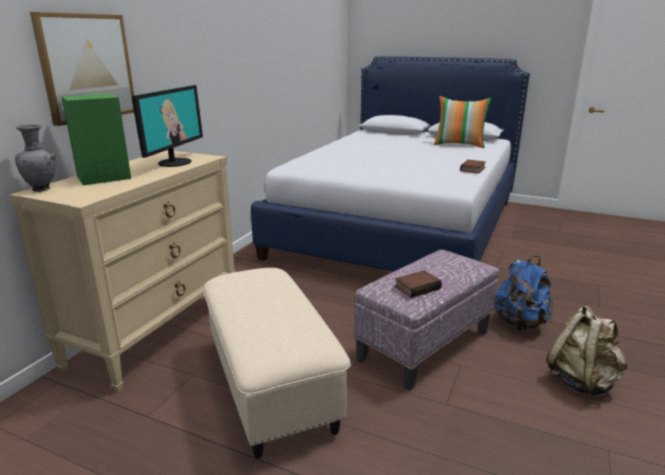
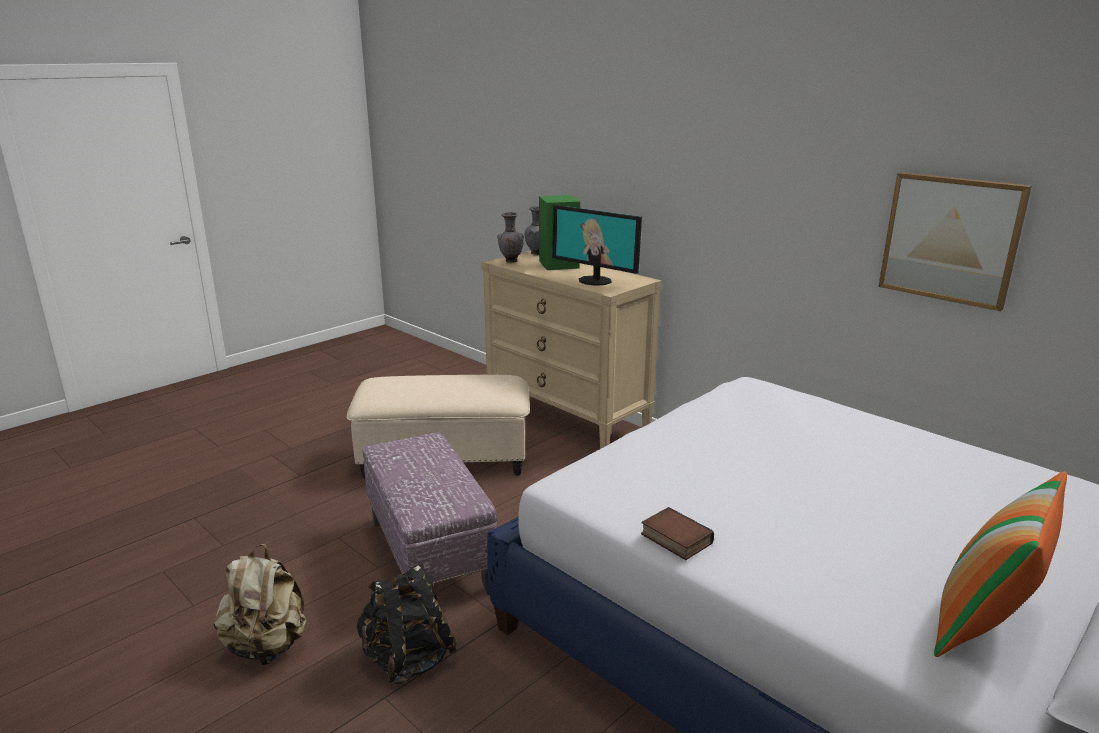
camera: 110 degrees right, 0 degrees up
picture [30,12,134,126] -> picture moved to [879,172,1032,311]
book [395,270,442,298] -> none
blue backpack [495,256,551,331] -> black backpack [357,565,457,685]
none -> grey vase [497,212,524,263]

